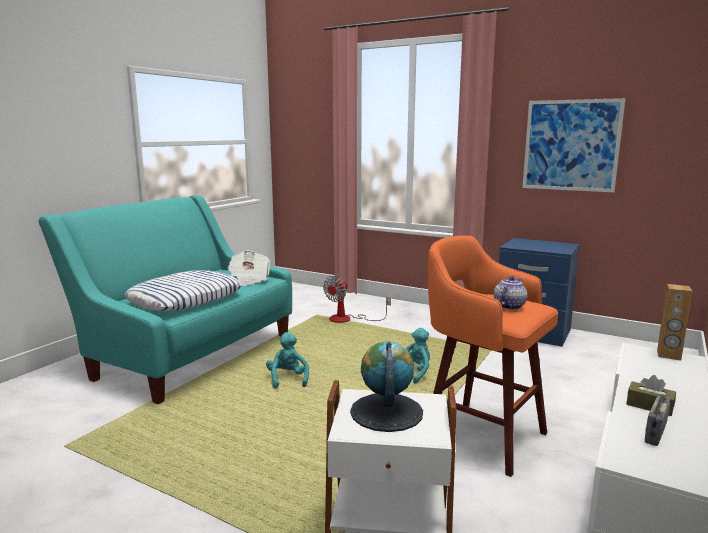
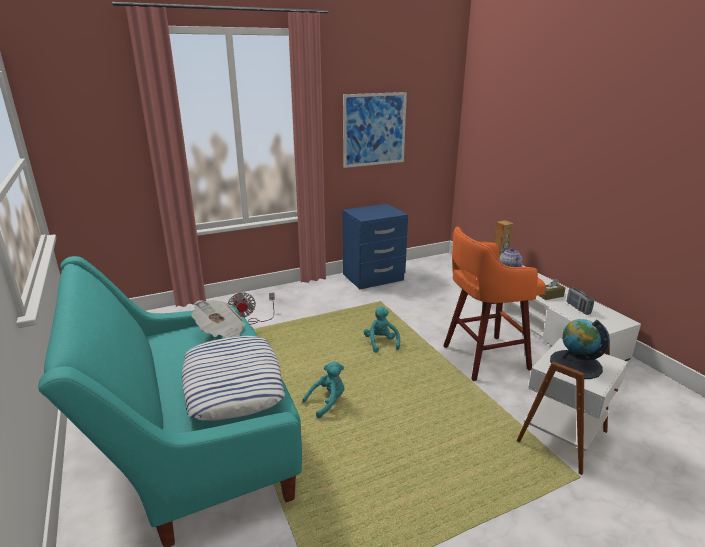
camera: 55 degrees left, 10 degrees up
turquoise plush toy [266,332,309,389] -> turquoise plush toy turned 120 degrees clockwise [302,361,344,418]

